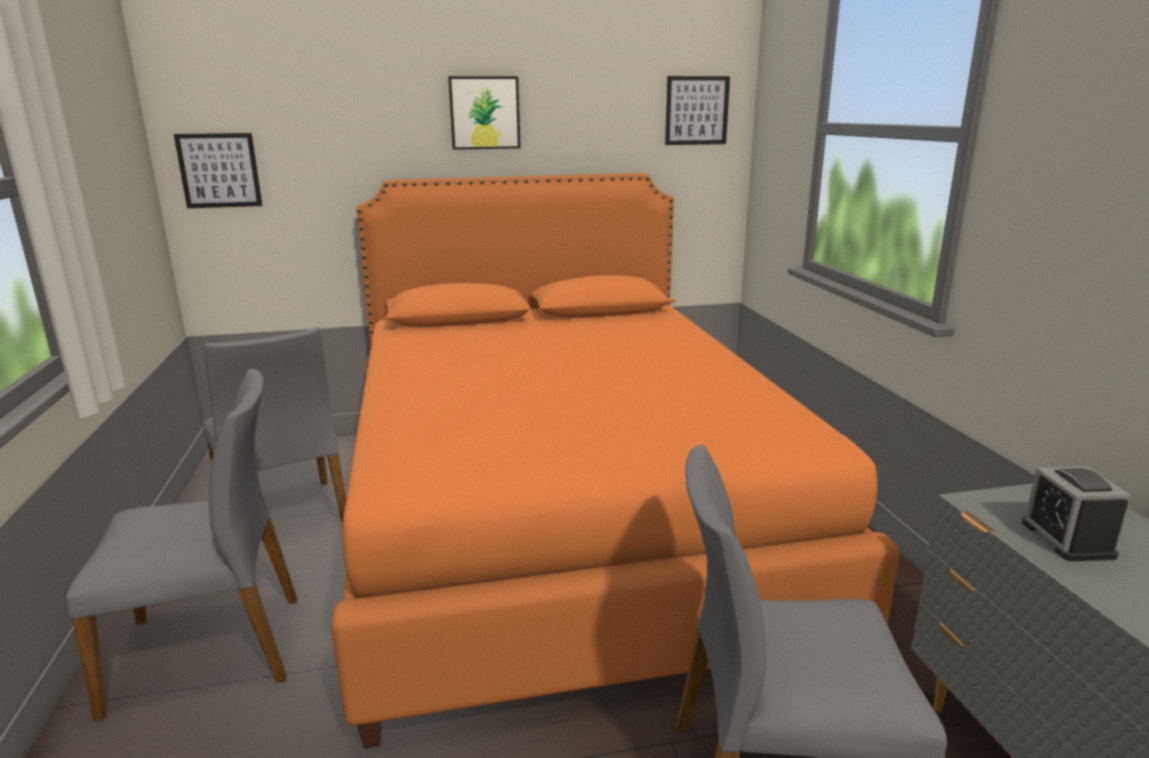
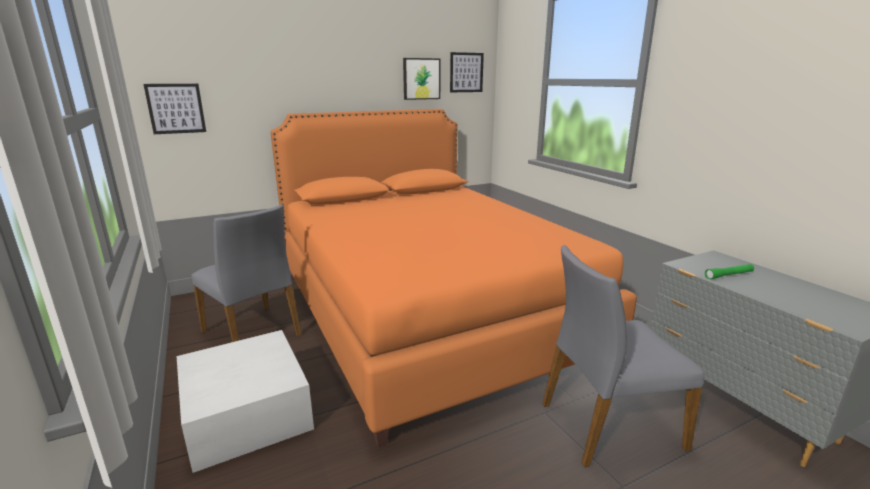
camera: 15 degrees left, 0 degrees up
grey chair [66,369,297,721] -> white storage box [177,330,314,473]
picture [448,76,521,150] -> picture moved to [403,58,440,100]
alarm clock [1022,466,1132,561] -> green flashlight [705,264,754,279]

